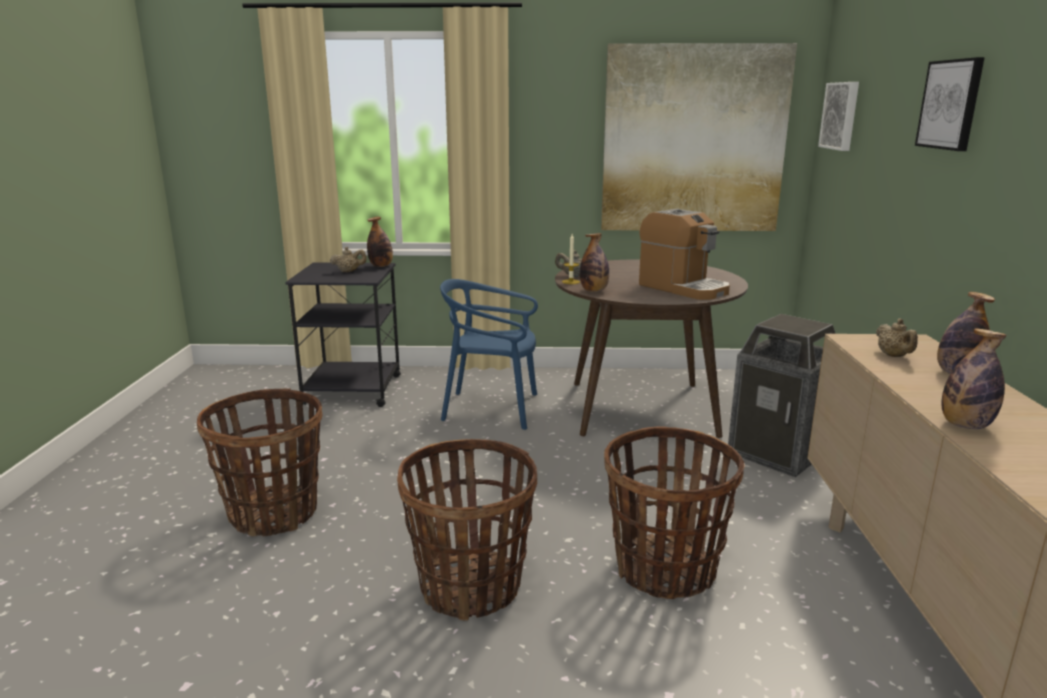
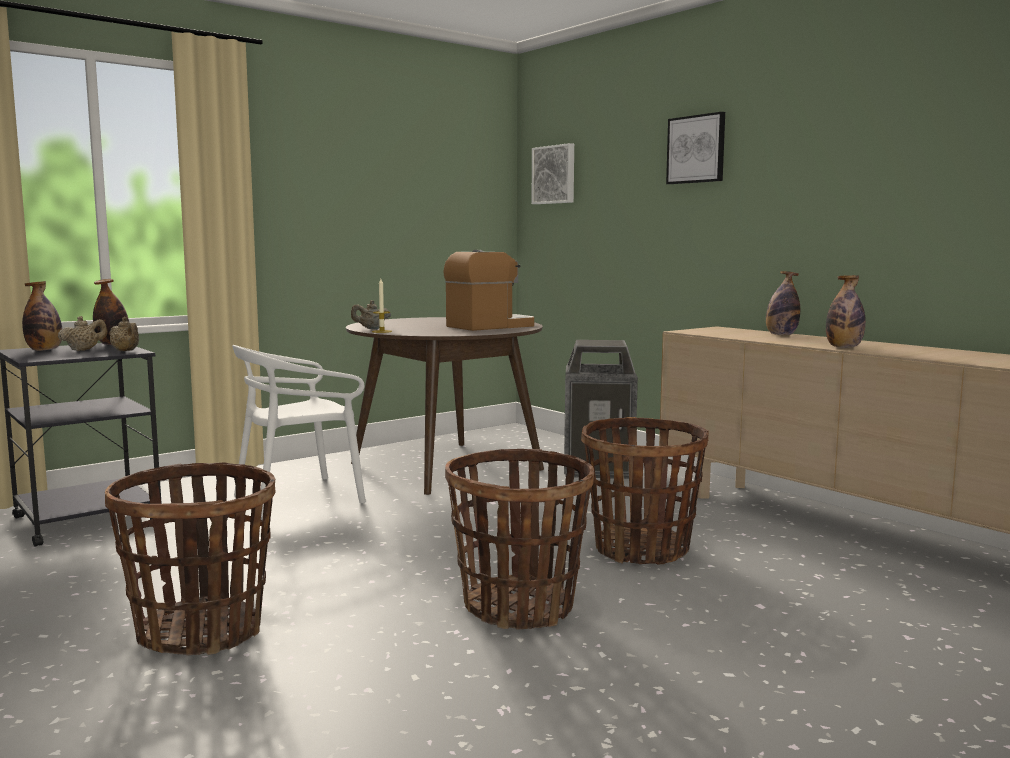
camera: 40 degrees left, 10 degrees down
blue chair [440,279,538,430] -> white chair [232,345,366,517]
bottle [580,233,609,292] -> bottle moved to [22,281,62,351]
picture [601,43,797,231] -> none
coffee machine [639,209,730,300] -> coffee machine turned 45 degrees counterclockwise [443,250,534,331]
beige teapot [876,319,918,357] -> beige teapot moved to [109,317,139,351]

